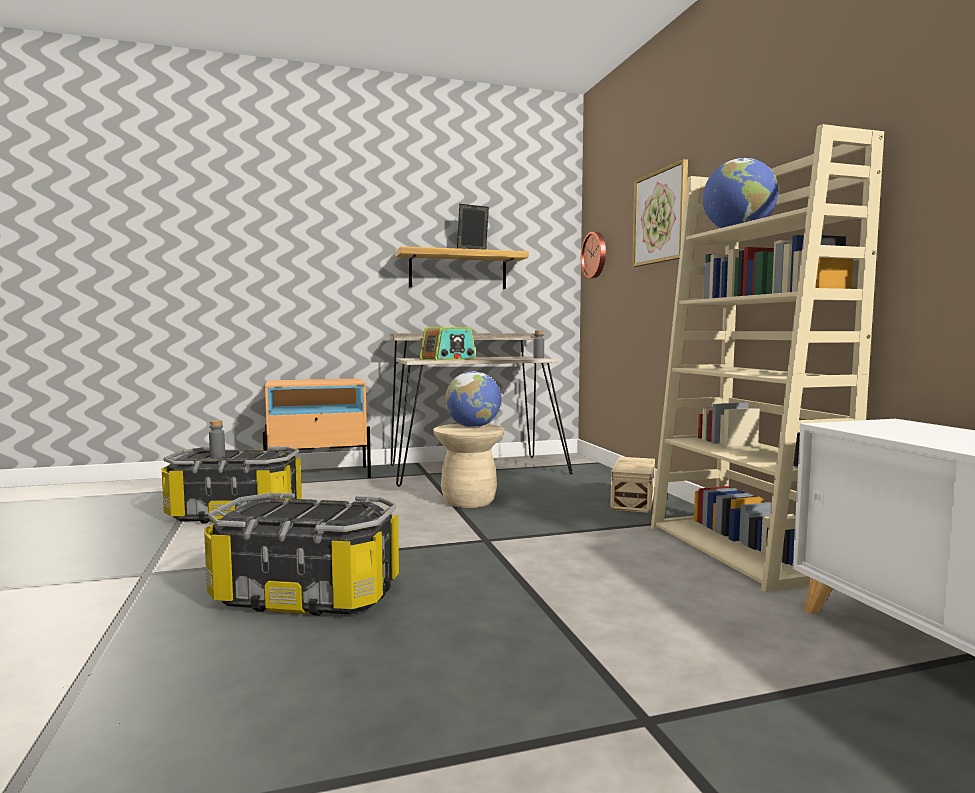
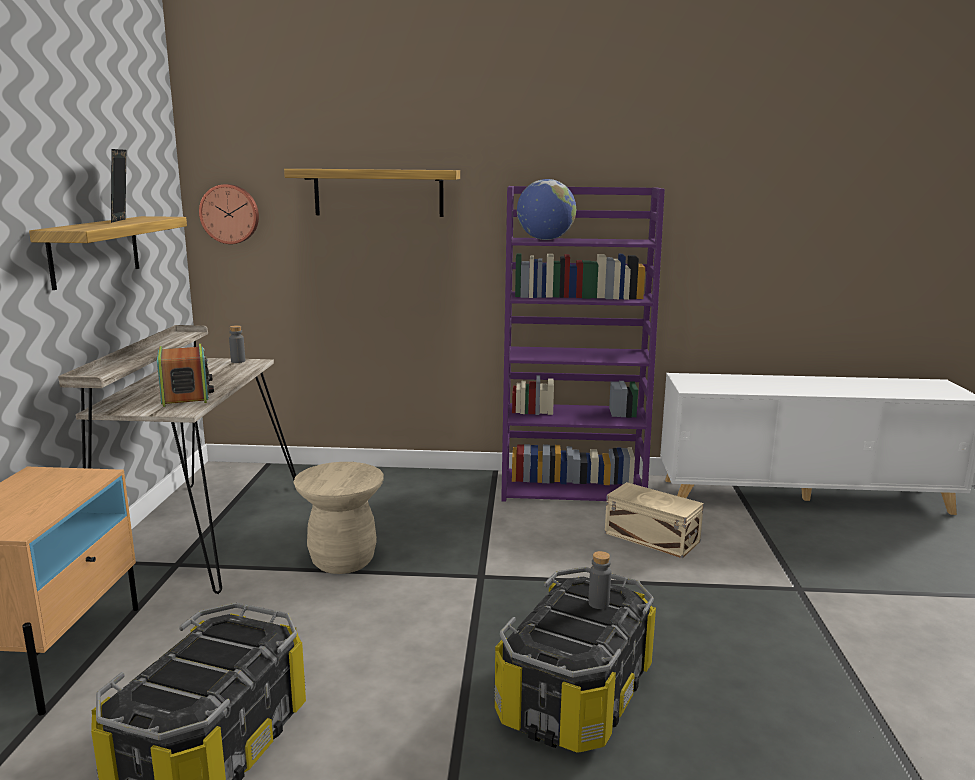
camera: 70 degrees left, 10 degrees up
grey bottle [209,420,225,458] -> grey bottle moved to [588,551,611,609]
globe [445,371,501,428] -> none
beige storage box [610,457,655,513] -> beige storage box moved to [605,482,704,558]
picture [632,159,688,267] -> shelf [284,169,460,217]
beige bookcase [651,124,884,592] -> purple bookcase [501,186,665,502]

